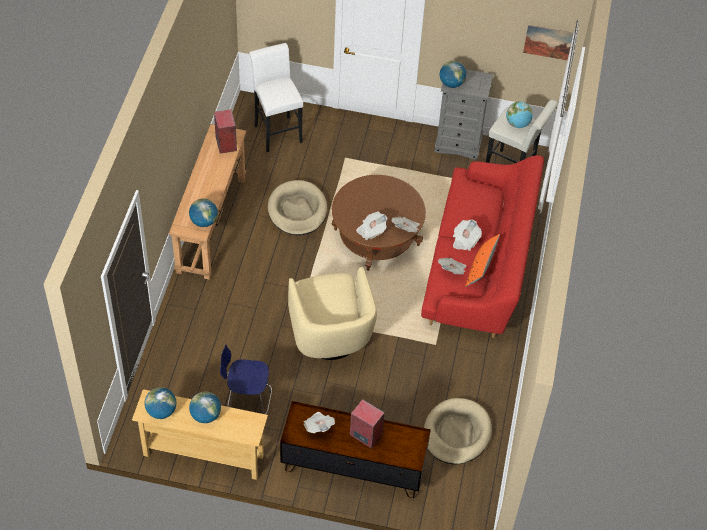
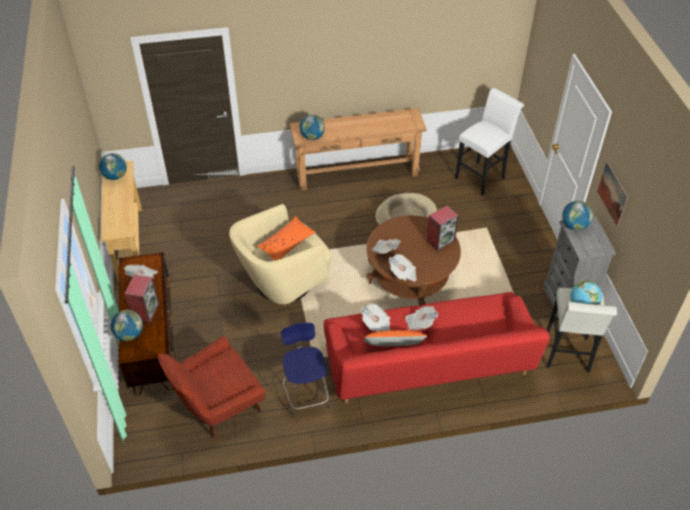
camera: 70 degrees right, 5 degrees down
globe [189,392,221,423] -> globe moved to [111,310,143,341]
speaker [214,109,237,154] -> speaker moved to [426,206,459,251]
blue stool [220,345,272,414] -> blue stool moved to [281,323,329,416]
beige dog bed [424,398,492,464] -> red armchair [158,336,265,438]
picture [523,25,574,61] -> picture moved to [597,162,629,227]
none -> orange pillow [257,216,316,261]

